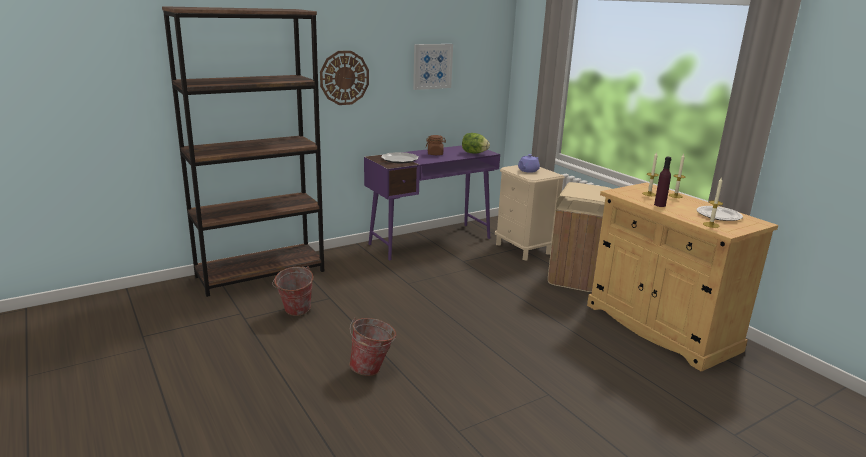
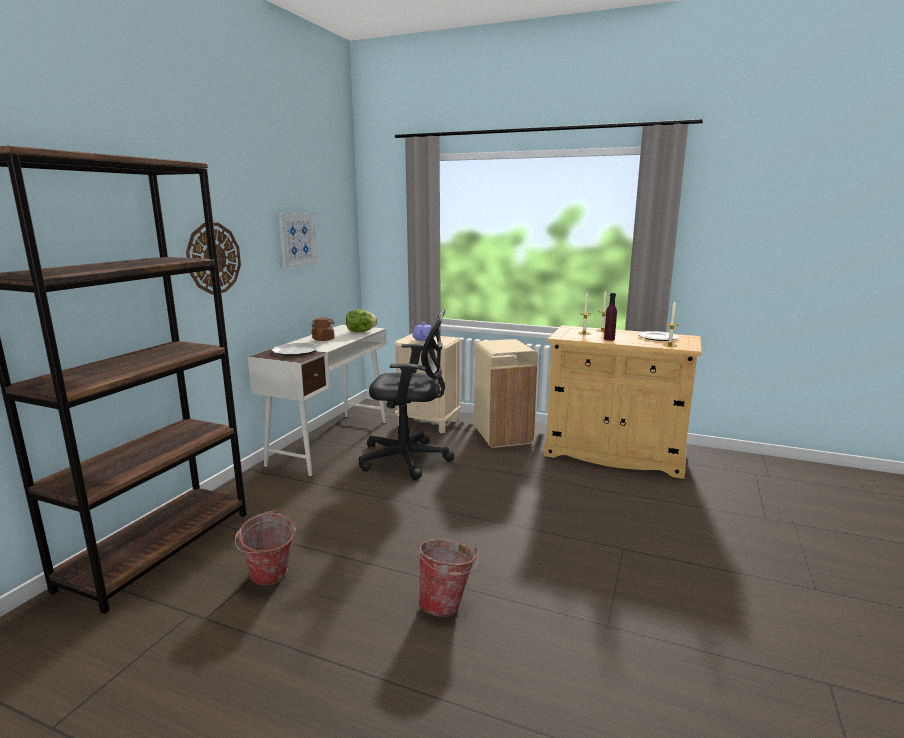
camera: 35 degrees left, 5 degrees down
purple desk [364,145,500,260] -> white desk [248,325,387,476]
none -> black office chair [359,310,454,480]

